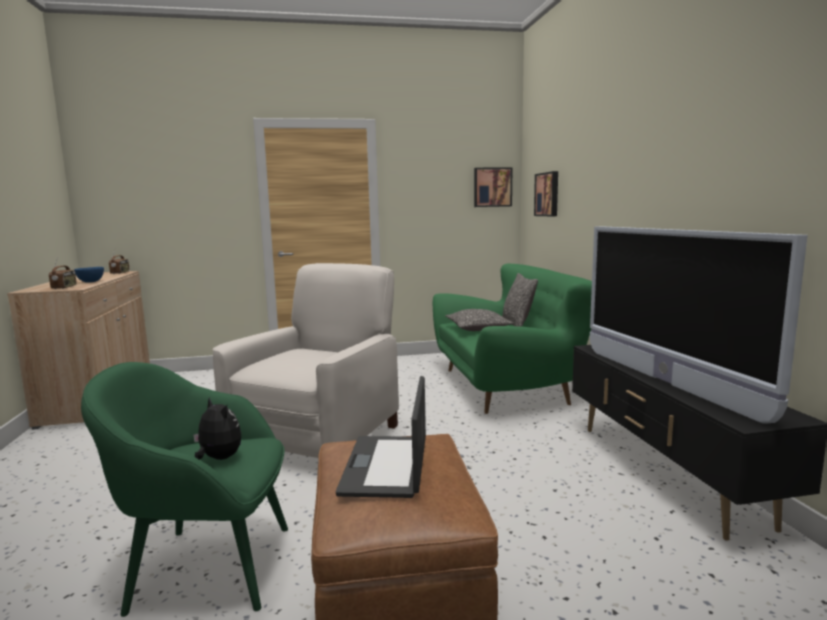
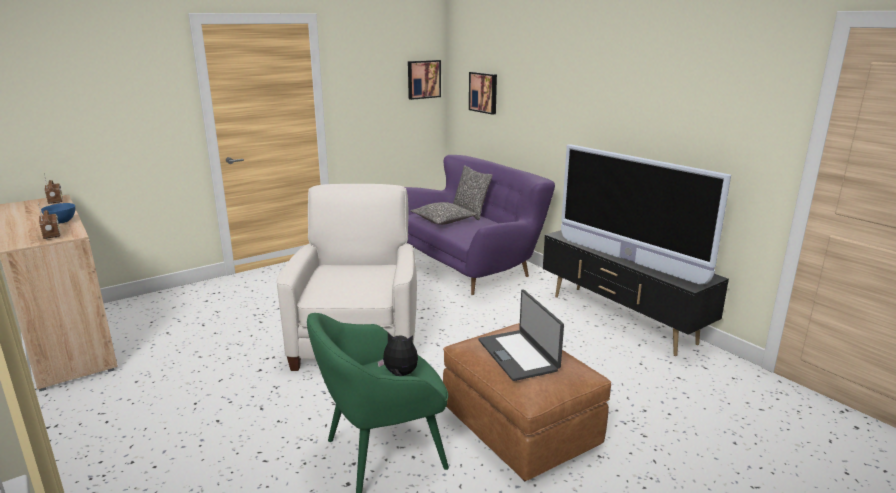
camera: 25 degrees left, 10 degrees up
green sofa [433,264,592,414] -> purple sofa [405,155,555,295]

